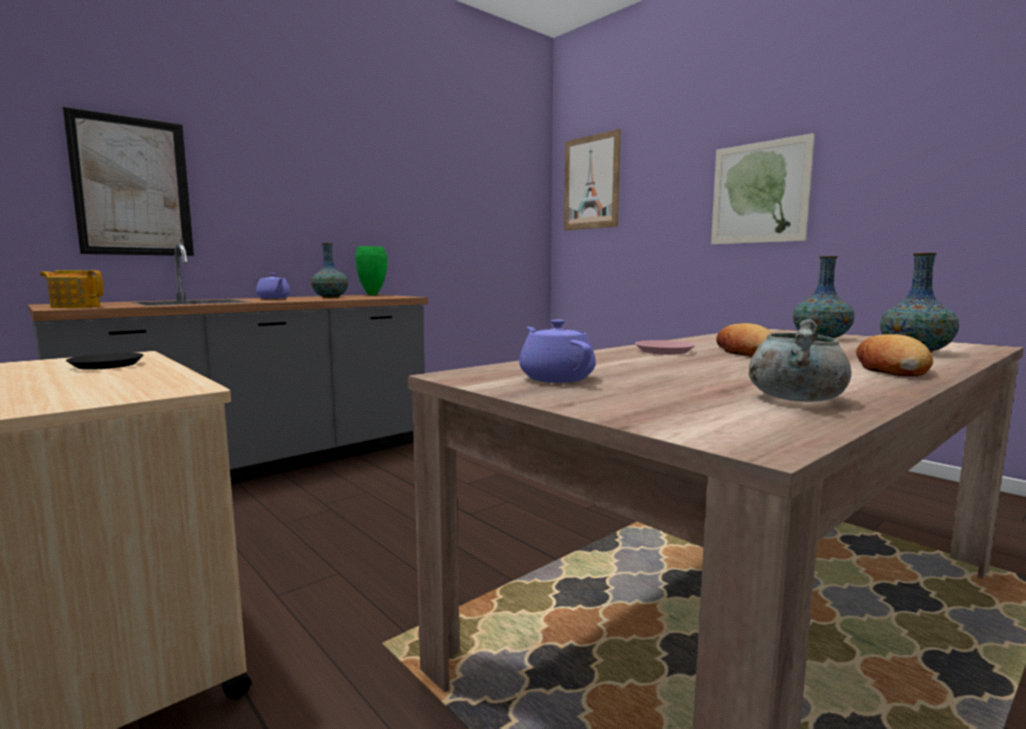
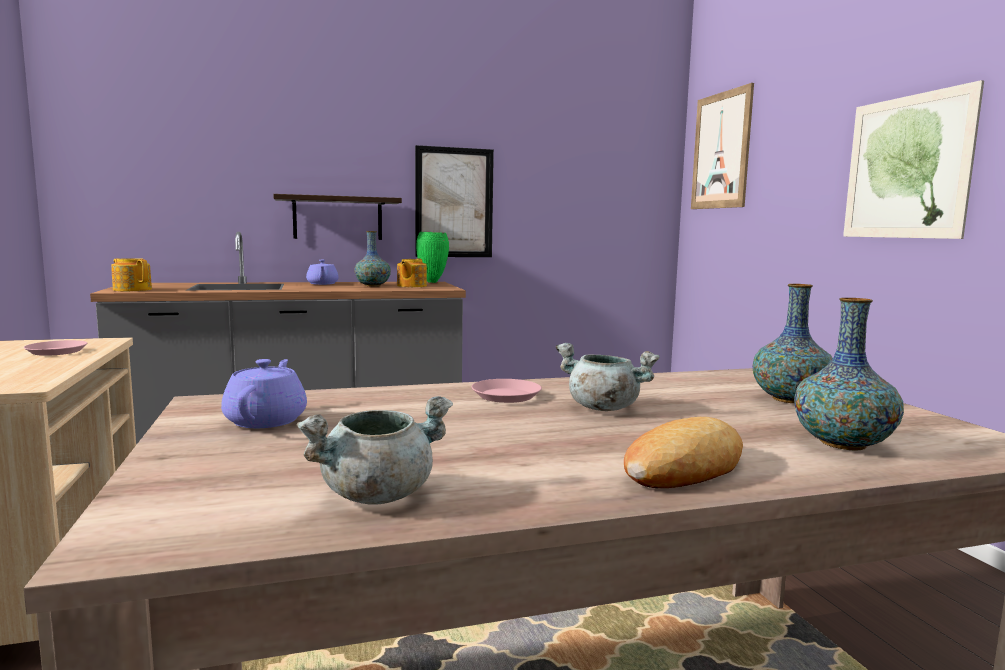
camera: 25 degrees right, 0 degrees up
picture [63,107,194,256] -> picture moved to [415,145,494,257]
black plate [66,353,143,370] -> pink plate [24,340,87,356]
bread [716,323,772,357] -> grey cooking pot [556,343,660,411]
none -> shelf [273,194,402,240]
none -> teapot [397,258,427,287]

